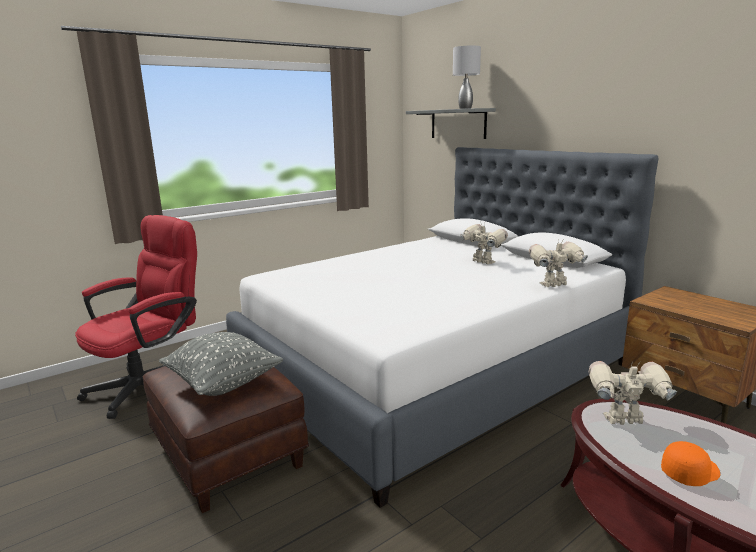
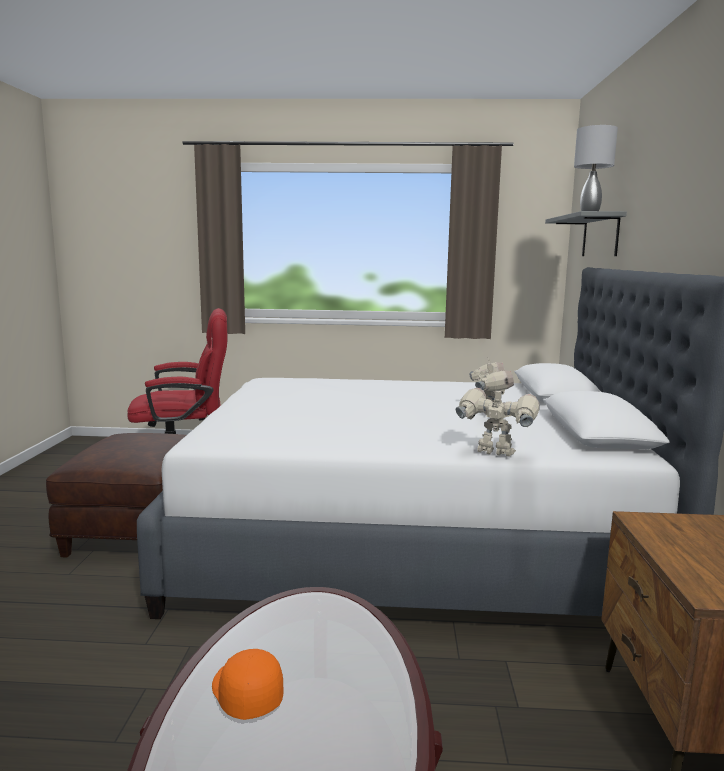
camera: 40 degrees right, 5 degrees down
grey pillow [159,332,283,396] -> none
toy robot [589,361,677,425] -> none
orange cap [661,441,720,486] -> orange cap turned 135 degrees counterclockwise [212,649,284,720]

